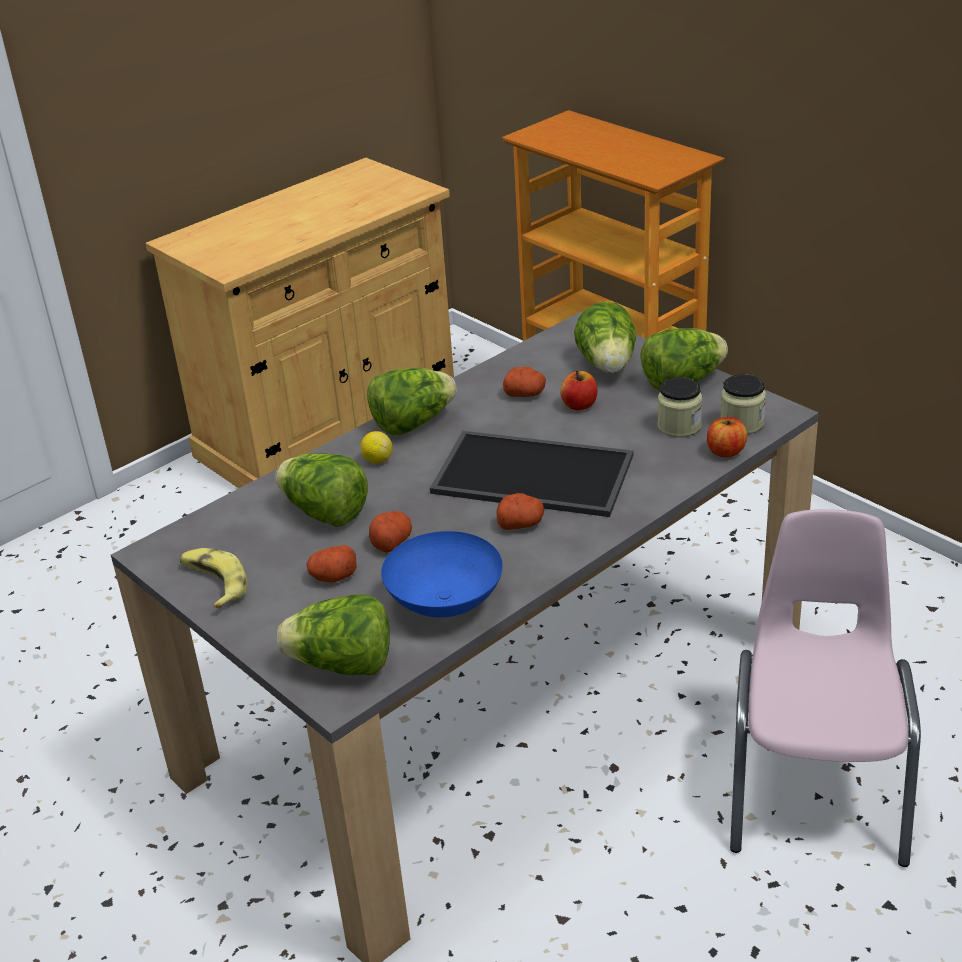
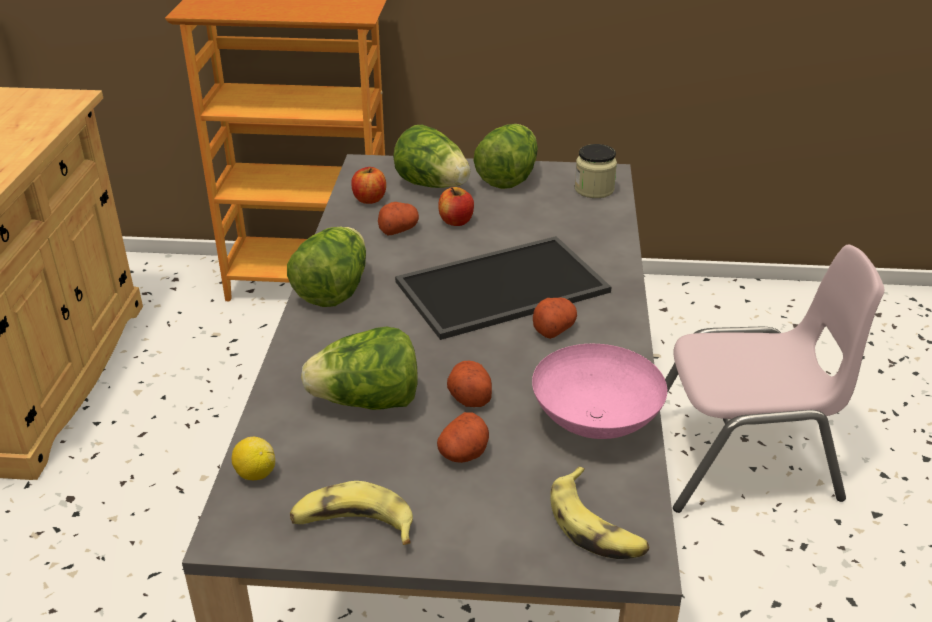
camera: 45 degrees left, 0 degrees up
lettuce [277,594,390,675] -> banana [550,467,649,559]
lemon [361,431,392,464] -> lemon moved to [232,437,275,480]
blue bowl [381,531,503,618] -> pink bowl [532,344,667,439]
jar [657,377,702,437] -> none
apple [707,417,747,458] -> apple moved to [351,167,386,204]
pink chair [730,509,921,867] -> pink chair turned 120 degrees clockwise [665,244,885,513]

